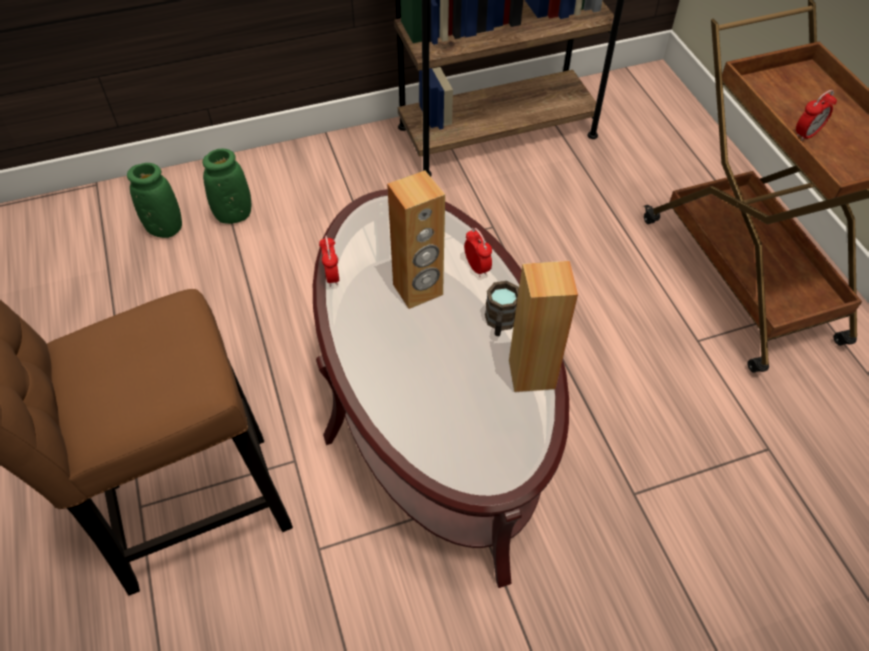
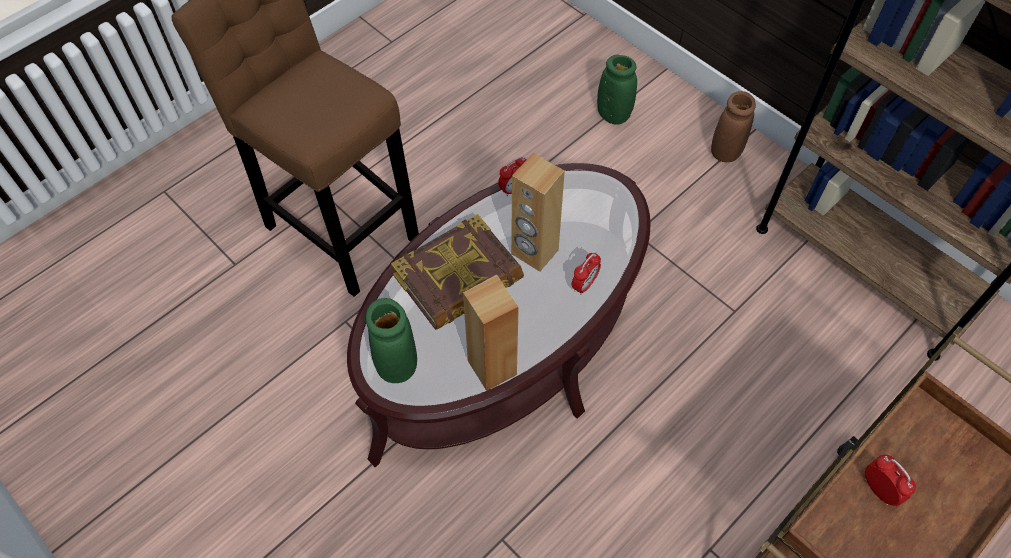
camera: 65 degrees right, 5 degrees up
green vase [127,163,182,238] -> green vase moved to [366,298,417,383]
brown mug [485,281,519,336] -> none
alarm clock [796,90,837,141] -> alarm clock turned 150 degrees counterclockwise [865,455,916,506]
none -> book [391,214,524,330]
none -> brown vase [711,91,756,162]

